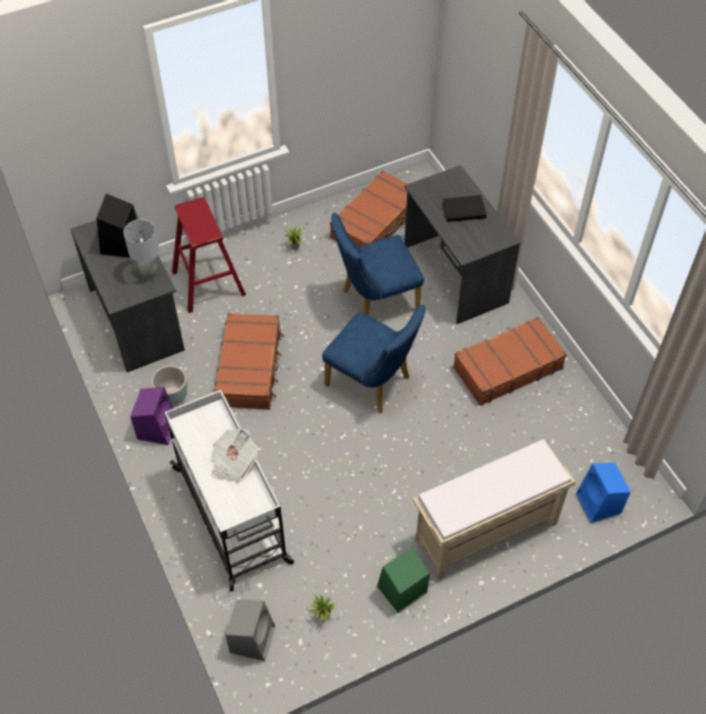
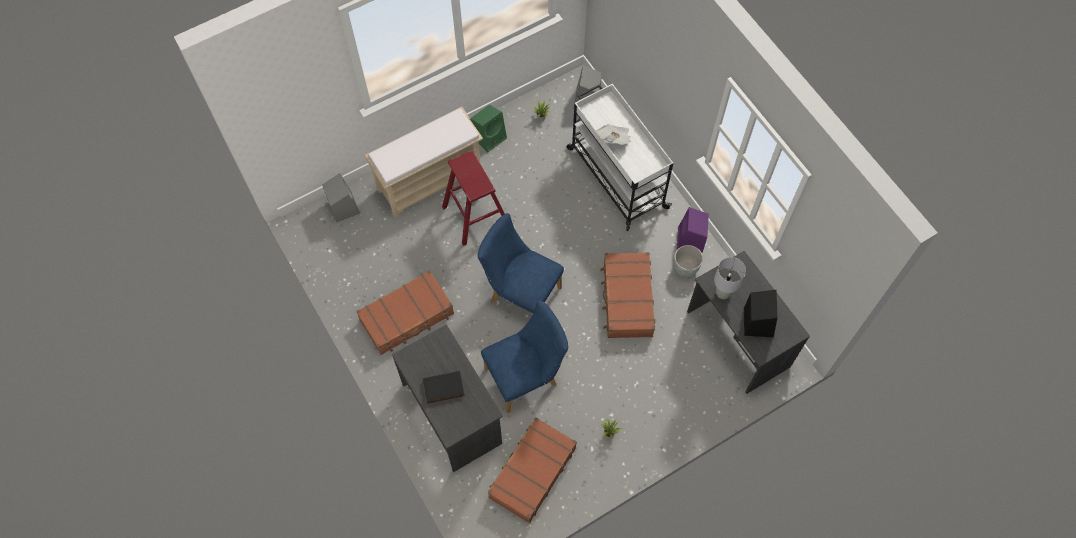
camera: 175 degrees right, 10 degrees up
red stool [172,197,246,313] -> red stool moved to [442,151,505,246]
blue speaker [576,463,631,523] -> grey speaker [322,173,360,222]

